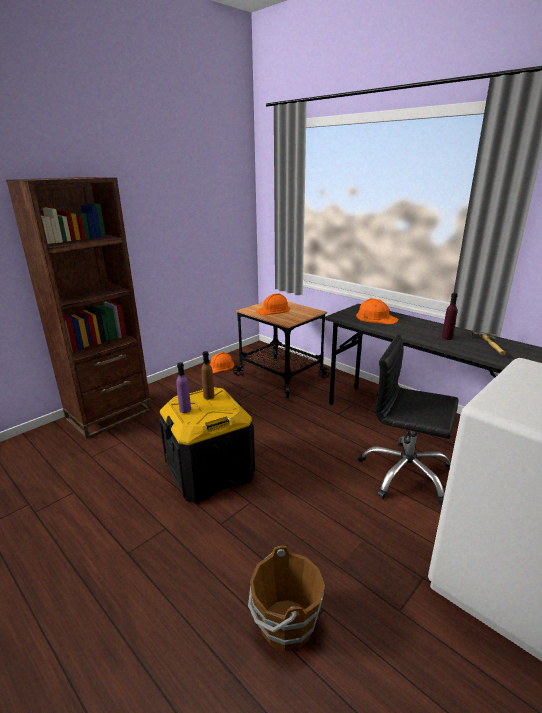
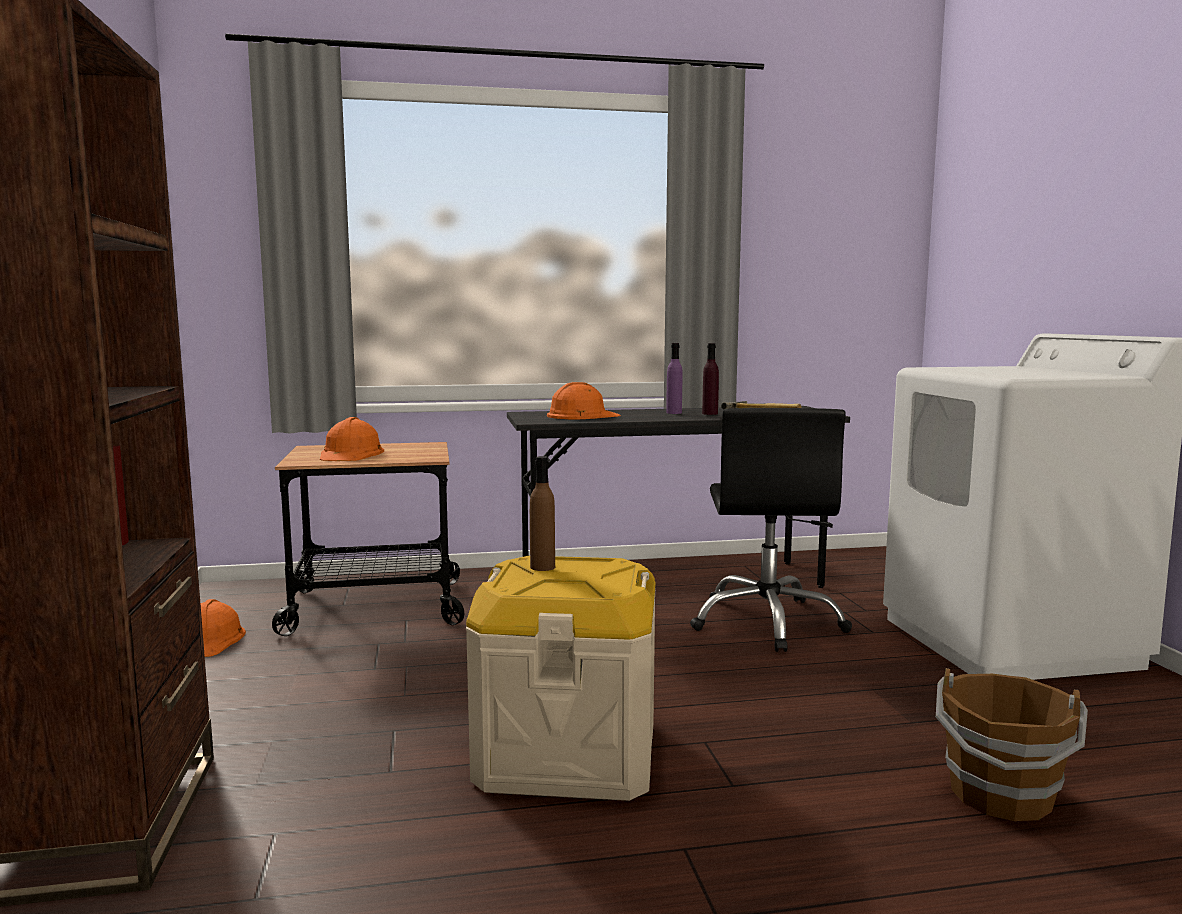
camera: 55 degrees left, 15 degrees down
black storage box [159,387,255,503] -> beige storage box [466,556,656,801]
purple bottle [176,362,191,413] -> purple bottle moved to [666,343,682,414]
black office chair [358,334,459,505] -> black office chair turned 60 degrees counterclockwise [690,408,852,652]

